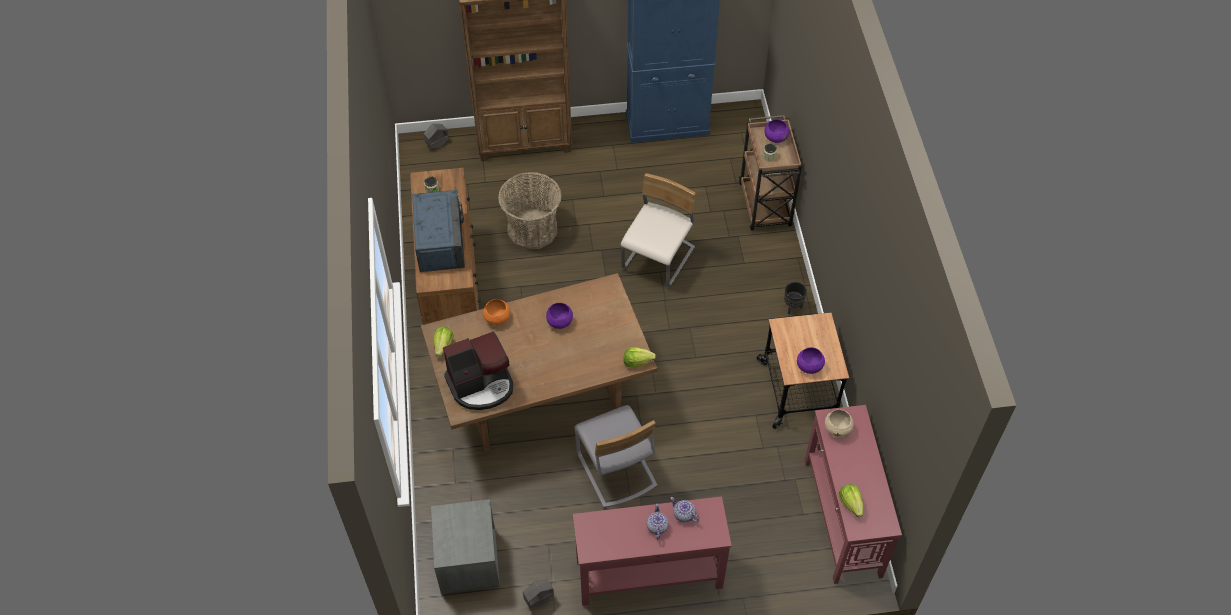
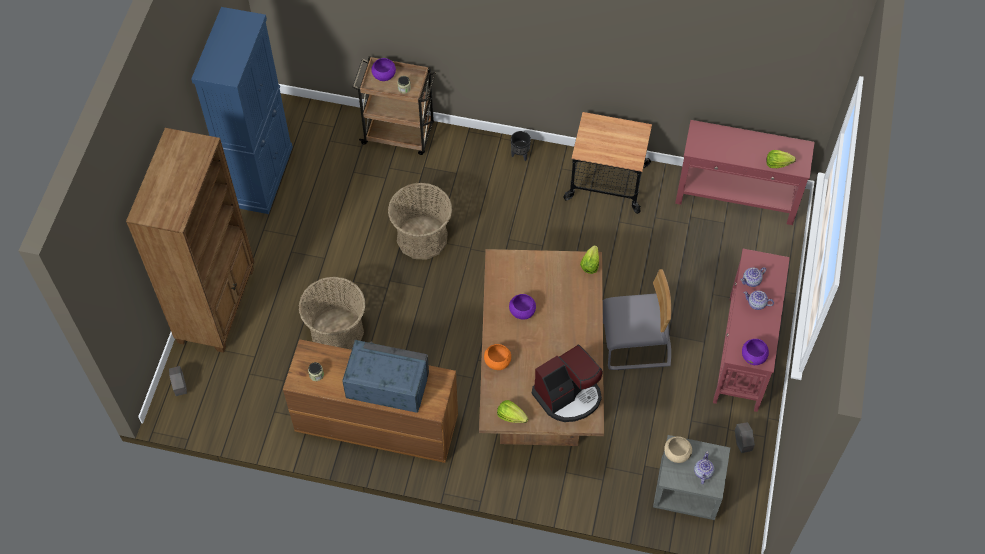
camera: 70 degrees left, 5 degrees up
coffee machine [443,331,513,410] -> coffee machine turned 60 degrees clockwise [532,345,603,422]
beige chair [621,173,695,287] -> basket [388,183,452,260]
purple bowl [797,347,825,374] -> purple bowl moved to [742,339,769,365]
beige bowl [825,409,853,438] -> beige bowl moved to [664,436,692,463]
none -> teapot [694,451,714,484]

